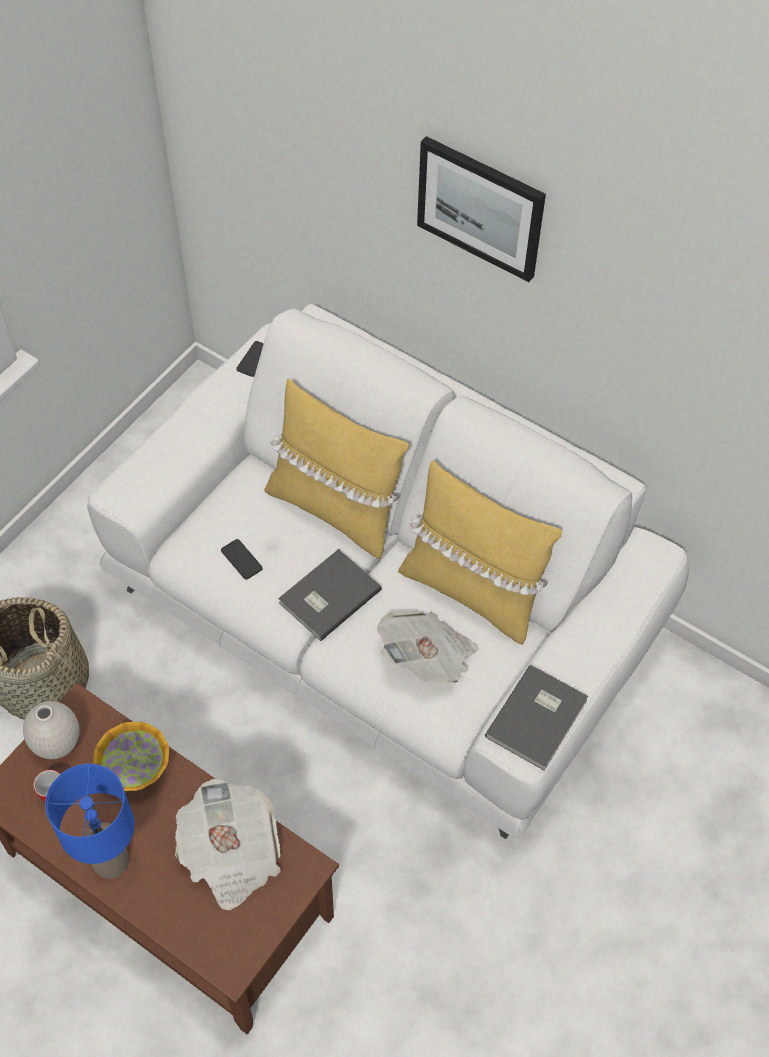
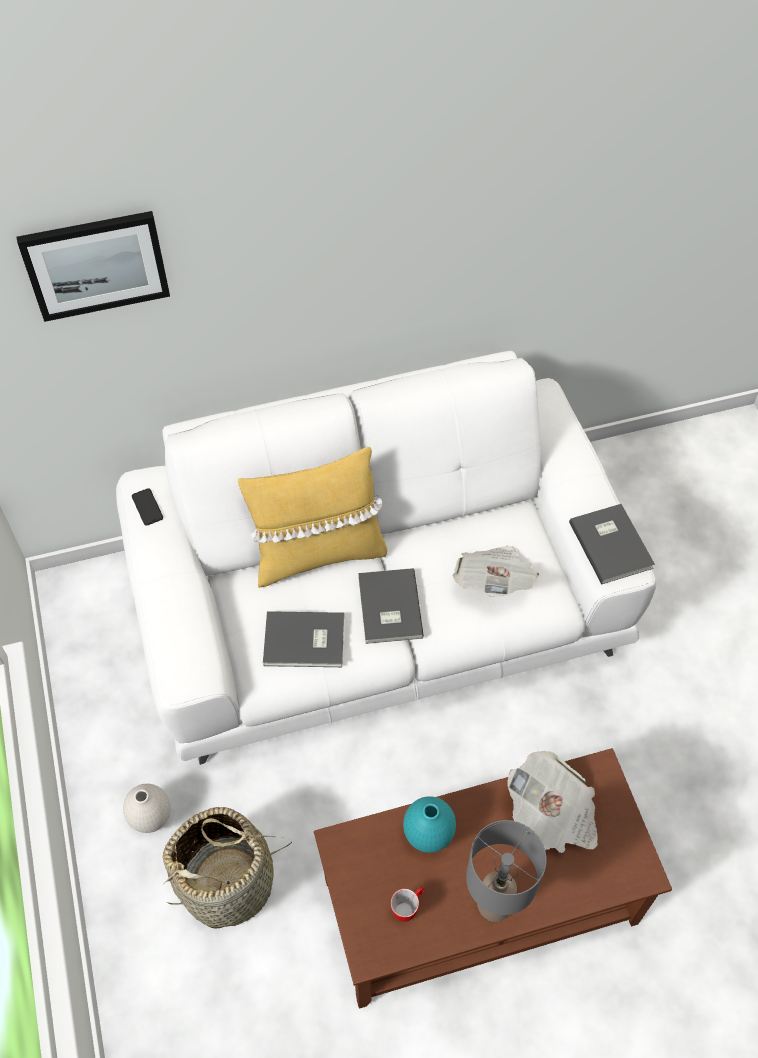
camera: 50 degrees left, 0 degrees up
white vase [23,701,79,759] -> white vase moved to [123,784,171,833]
blue table lamp [45,764,135,879] -> grey table lamp [466,820,546,922]
bowl [93,722,169,791] -> turquoise vase [403,796,456,853]
phone [221,539,263,580] -> grey book [263,611,344,667]
yellow pillow [398,460,562,644] -> none
picture [417,136,546,282] -> picture moved to [17,211,170,322]

